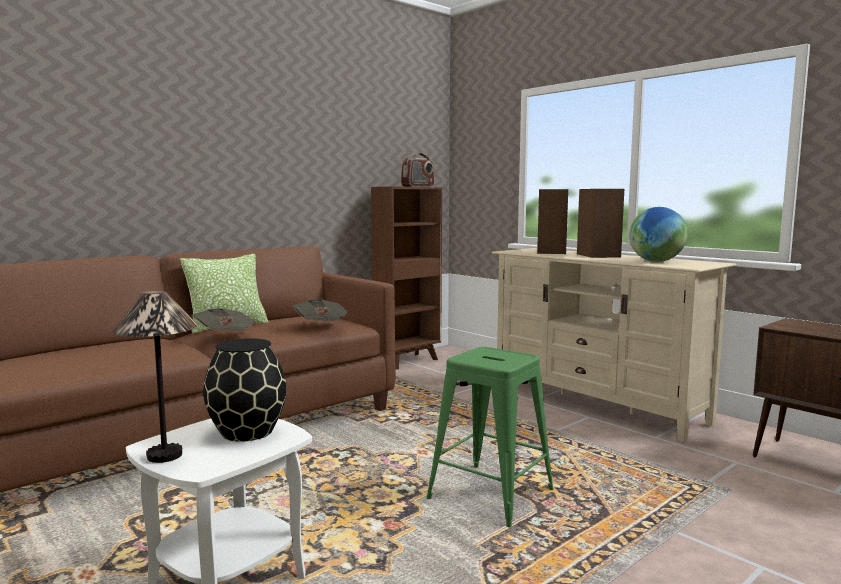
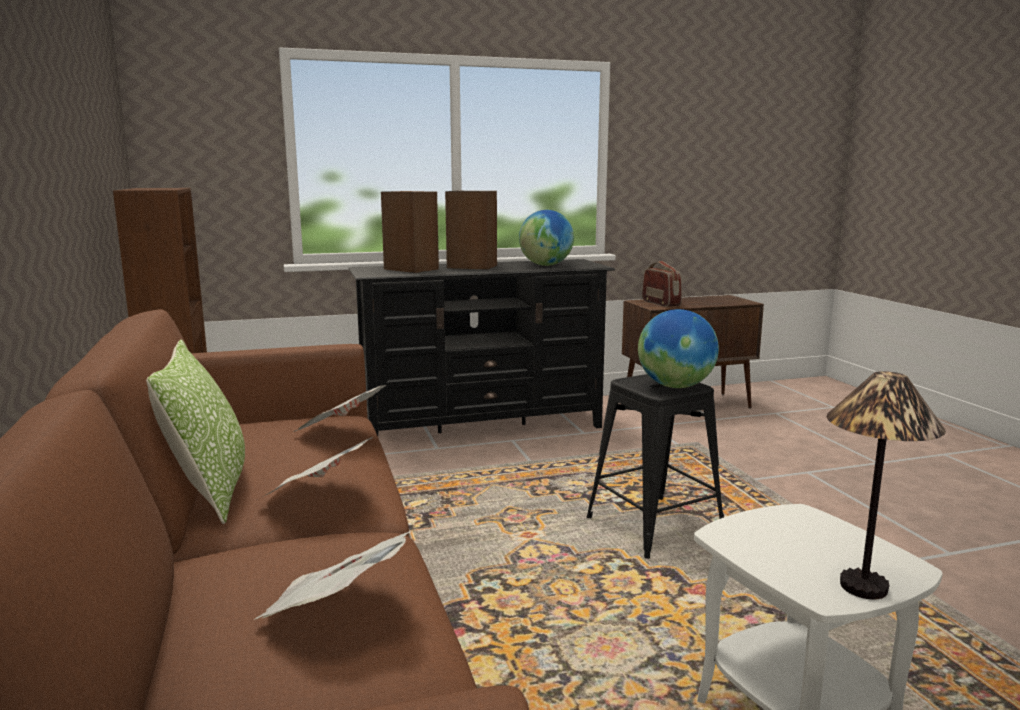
camera: 65 degrees left, 5 degrees up
black vase [203,338,287,442] -> none
radio [401,153,434,187] -> radio moved to [642,261,682,307]
green stool [427,347,554,527] -> black stool [587,374,724,559]
beige tv stand [492,248,736,442] -> black tv stand [348,259,615,436]
none -> newspaper [254,531,411,620]
none -> globe [638,309,719,388]

